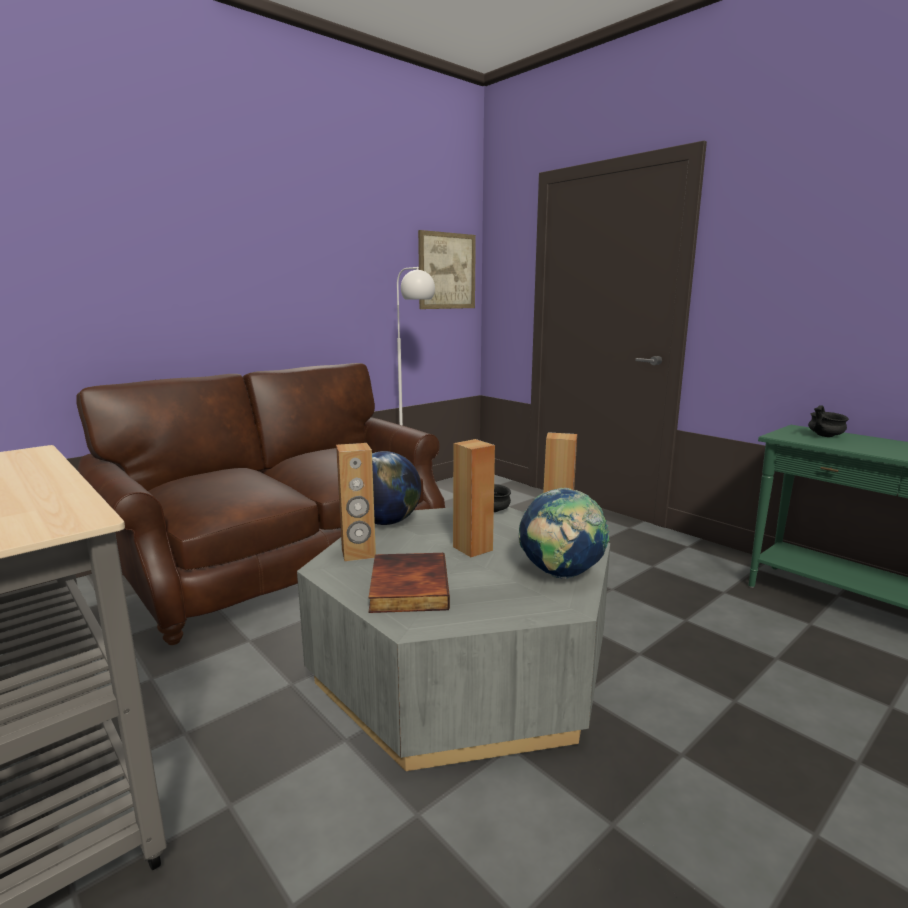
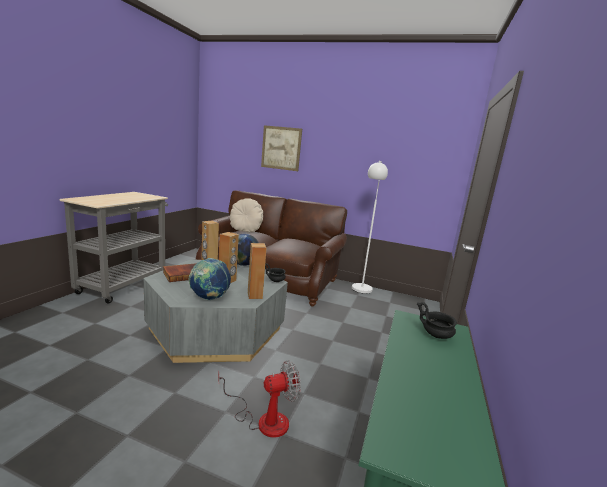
camera: 60 degrees right, 0 degrees up
picture [418,230,476,309] -> picture moved to [261,125,302,171]
none -> fan [218,361,301,438]
none -> beige pillow [230,198,263,233]

